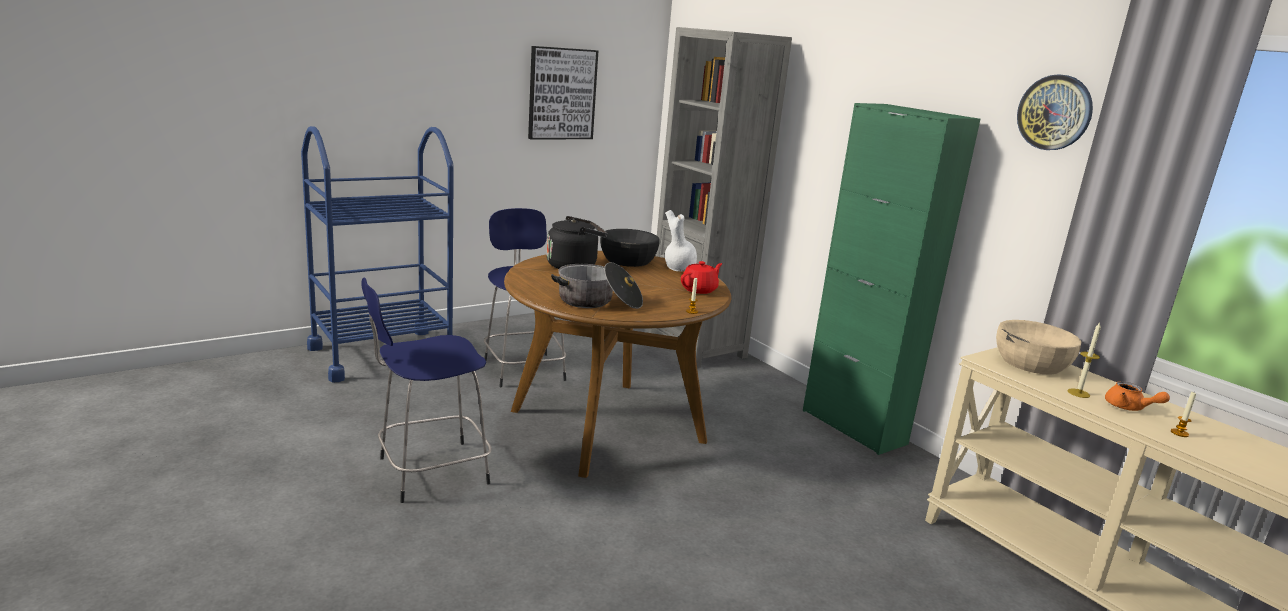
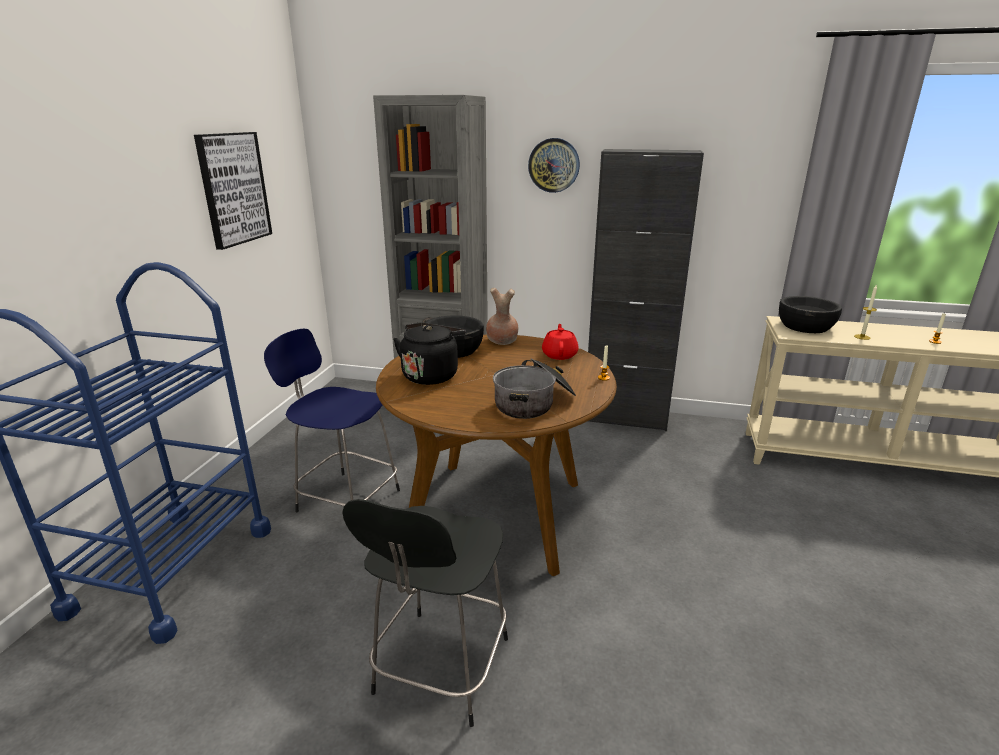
camera: 40 degrees left, 5 degrees up
blue stool [361,277,492,503] -> black stool [342,499,508,727]
white vase [665,210,697,271] -> brown vase [486,288,518,345]
green cabinet [803,103,980,455] -> black cabinet [588,149,704,431]
beige bowl [996,320,1081,375] -> black bowl [779,296,842,333]
wall clock [1017,74,1093,150] -> wall clock moved to [528,138,580,193]
orange teapot [1105,381,1170,411] -> none

